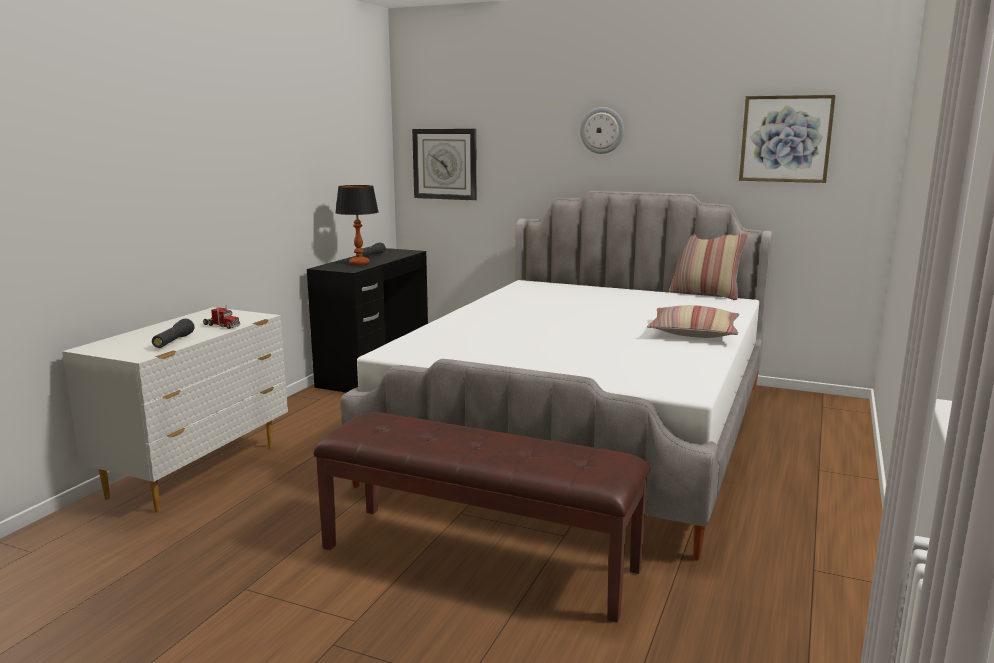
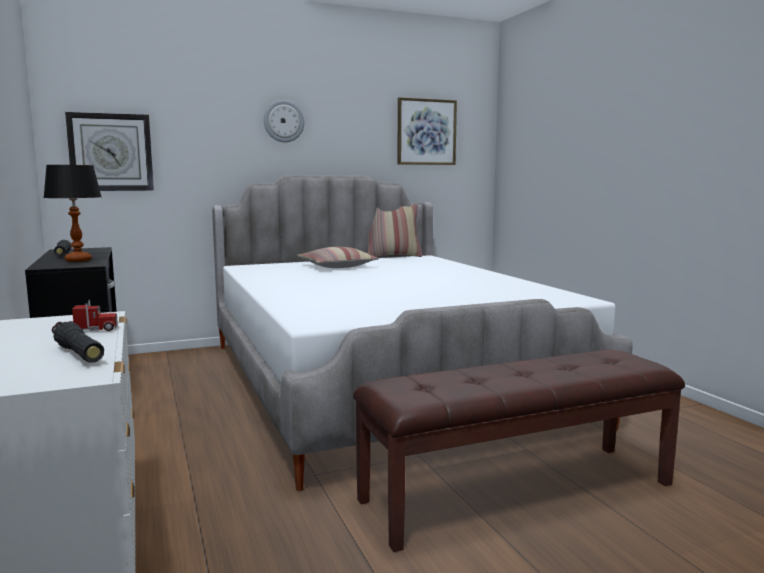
camera: 45 degrees left, 5 degrees down
pillow [647,305,739,338] -> pillow moved to [297,247,379,268]

